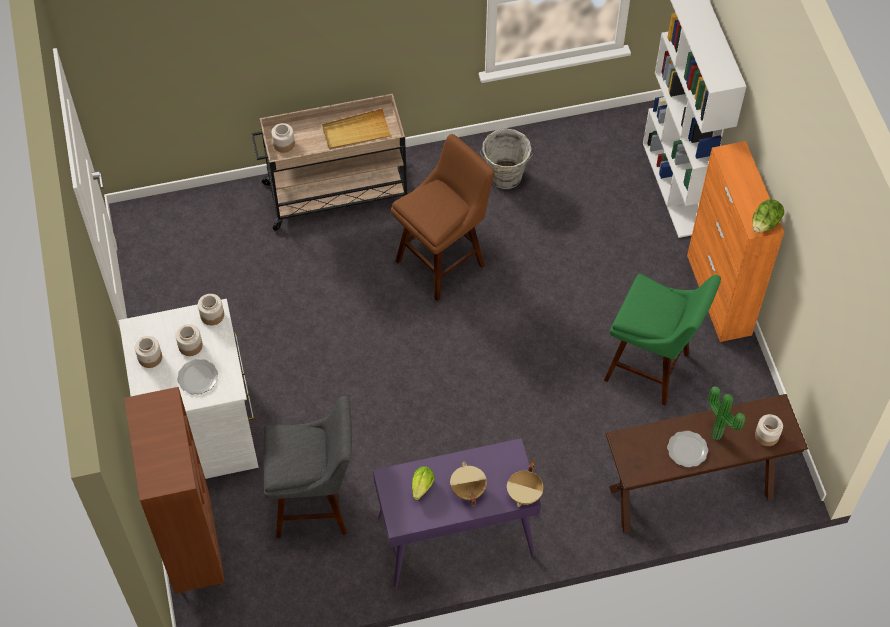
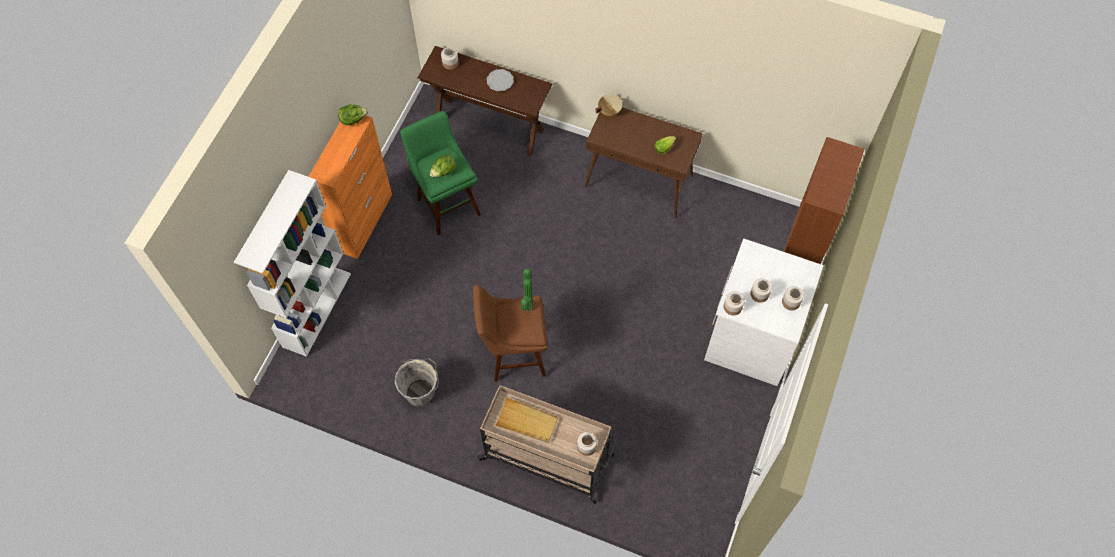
camera: 145 degrees left, 5 degrees up
plate [177,359,218,394] -> none
grey stool [264,396,352,538] -> none
purple console table [373,438,541,588] -> brown console table [585,107,703,218]
beige cooking pot [450,462,487,506] -> none
potted plant [708,386,745,440] -> potted plant moved to [521,269,533,311]
none -> lettuce [430,155,456,177]

